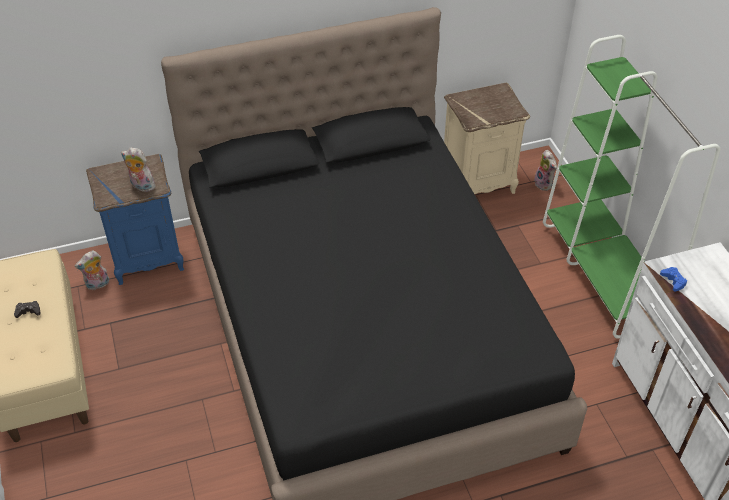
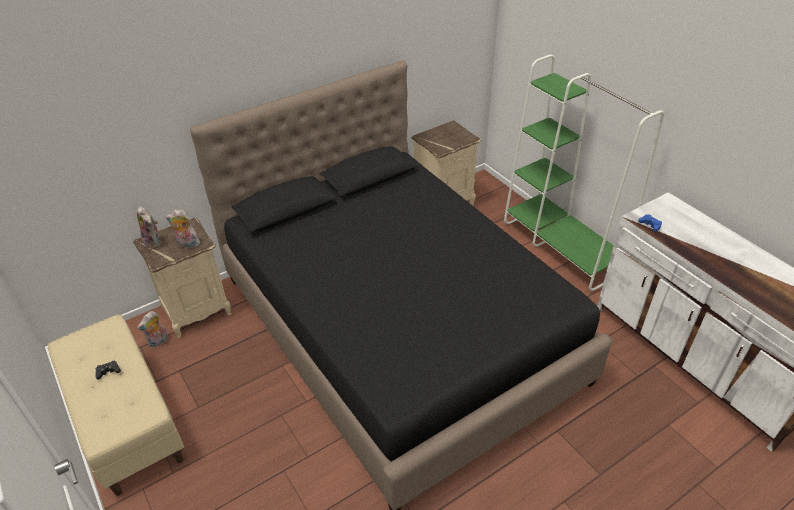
camera: 15 degrees left, 5 degrees down
blue nightstand [86,154,184,285] -> beige nightstand [133,217,231,338]
plush toy [534,150,557,191] -> plush toy moved to [137,206,161,249]

